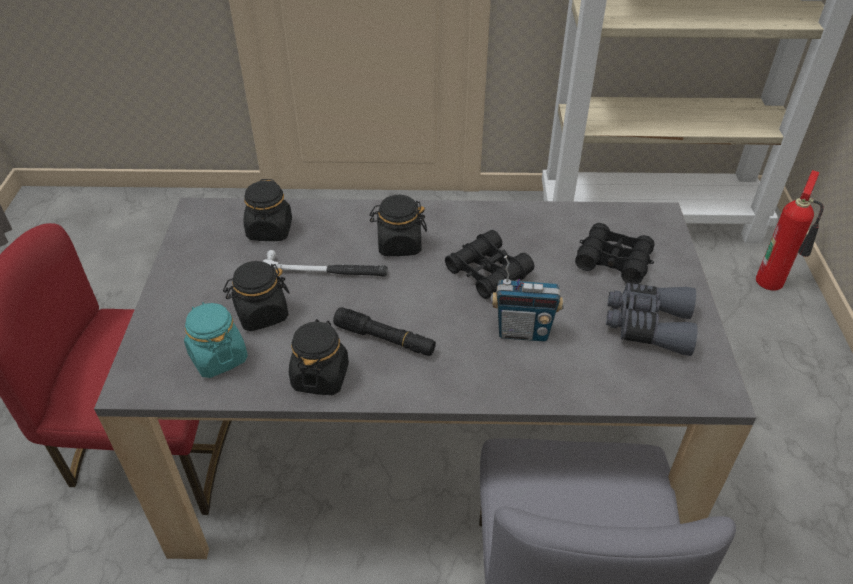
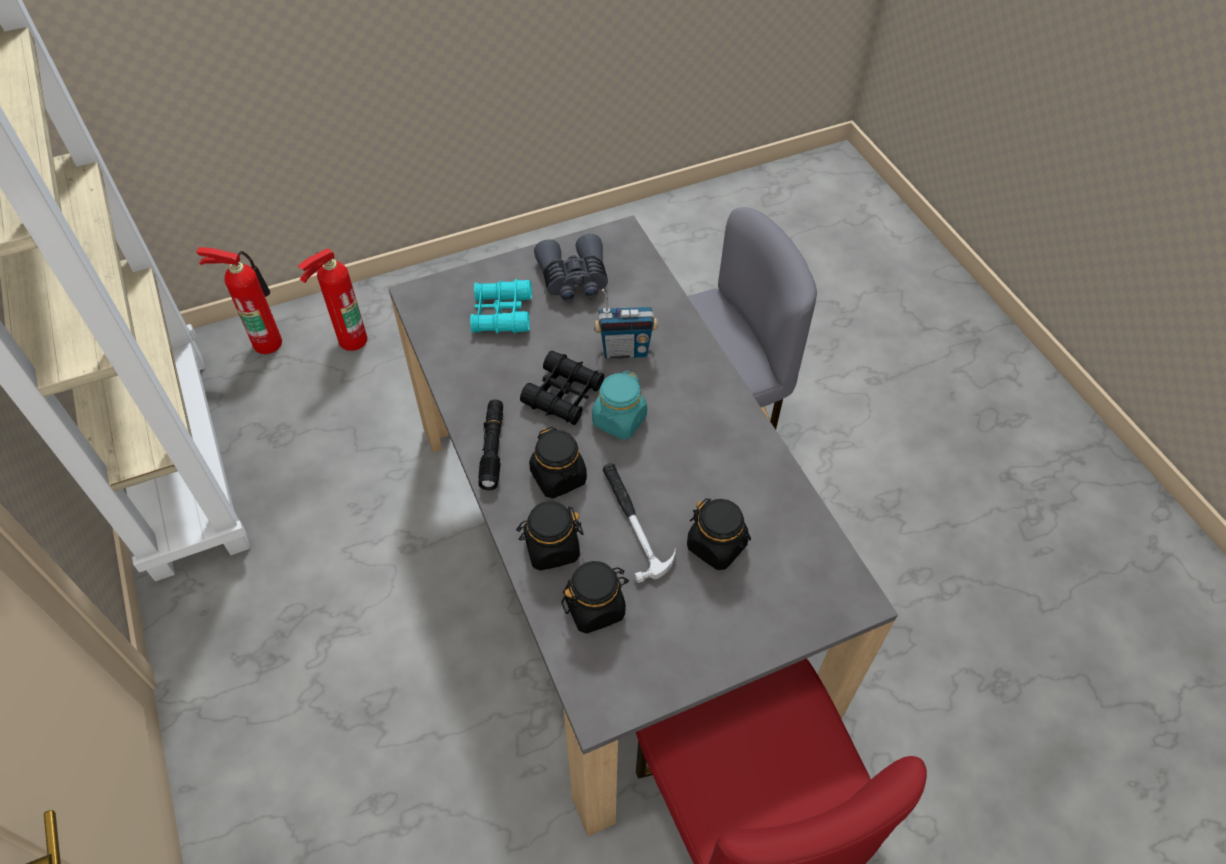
camera: 115 degrees left, 10 degrees up
turquoise jar [184,302,248,378] -> turquoise jar moved to [592,371,647,440]
black jar [289,319,349,395] -> black jar moved to [516,501,584,571]
black flashlight [333,307,436,356] -> black flashlight moved to [478,400,503,490]
radio [491,256,564,342] -> radio turned 105 degrees clockwise [594,289,658,359]
black binoculars [575,223,655,284] -> turquoise binoculars [470,279,532,334]
none -> fire extinguisher [298,249,367,351]

